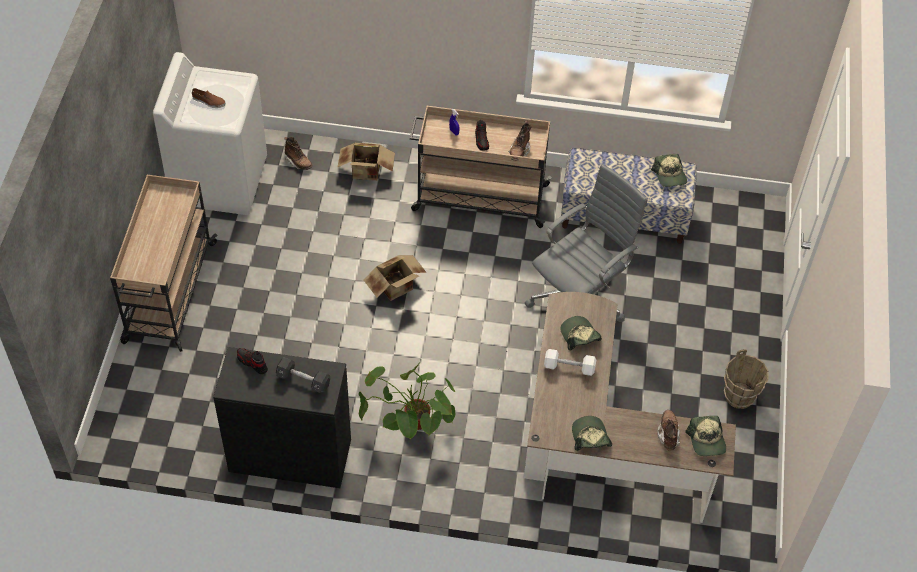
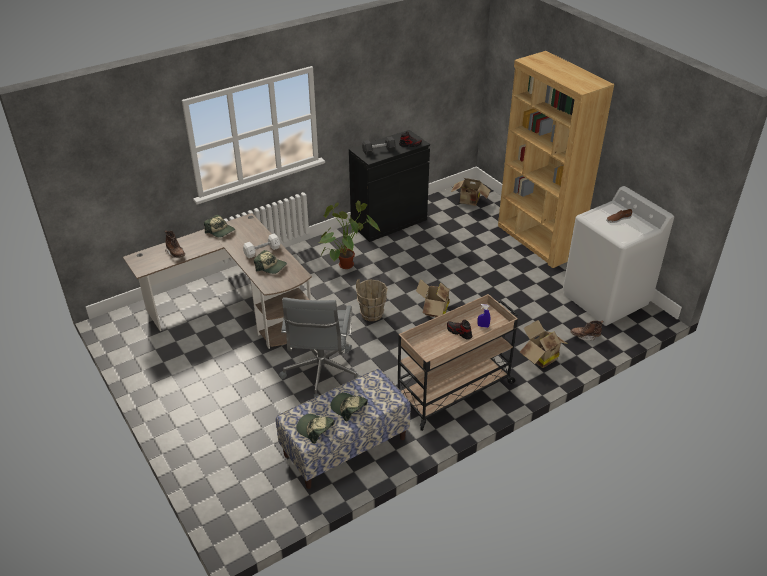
camera: 140 degrees right, 15 degrees down
beige cart [110,175,218,352] -> brown bookcase [498,51,614,268]
brown boot [509,121,531,161] -> none
cap [685,416,726,456] -> cap moved to [330,393,368,422]
brown bucket [724,349,769,409] -> brown bucket moved to [356,279,388,321]
none -> cardboard box [451,178,491,206]

